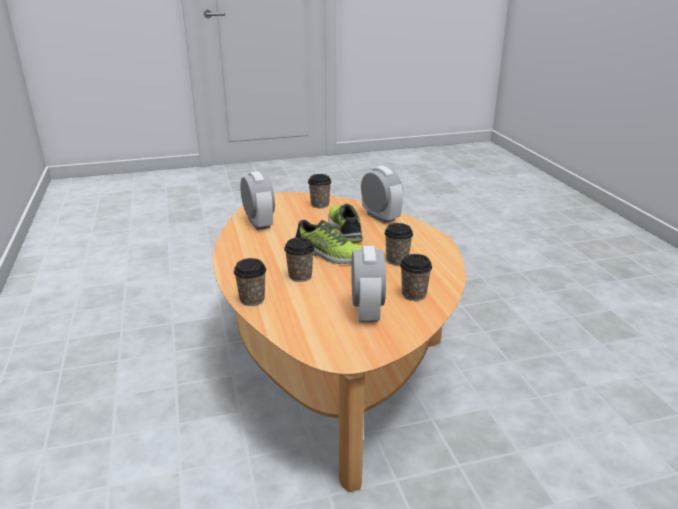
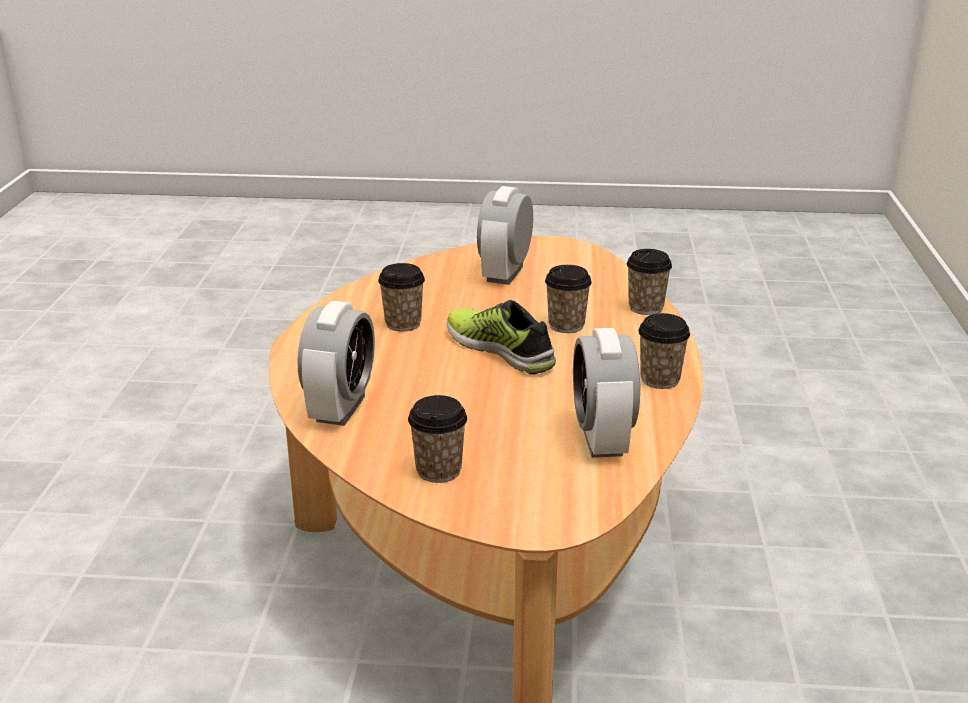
camera: 160 degrees left, 0 degrees up
shoe [328,204,363,244] -> none
alarm clock [361,166,403,224] -> alarm clock turned 150 degrees counterclockwise [297,301,375,426]
cup [400,254,432,301] -> cup moved to [638,313,690,389]

